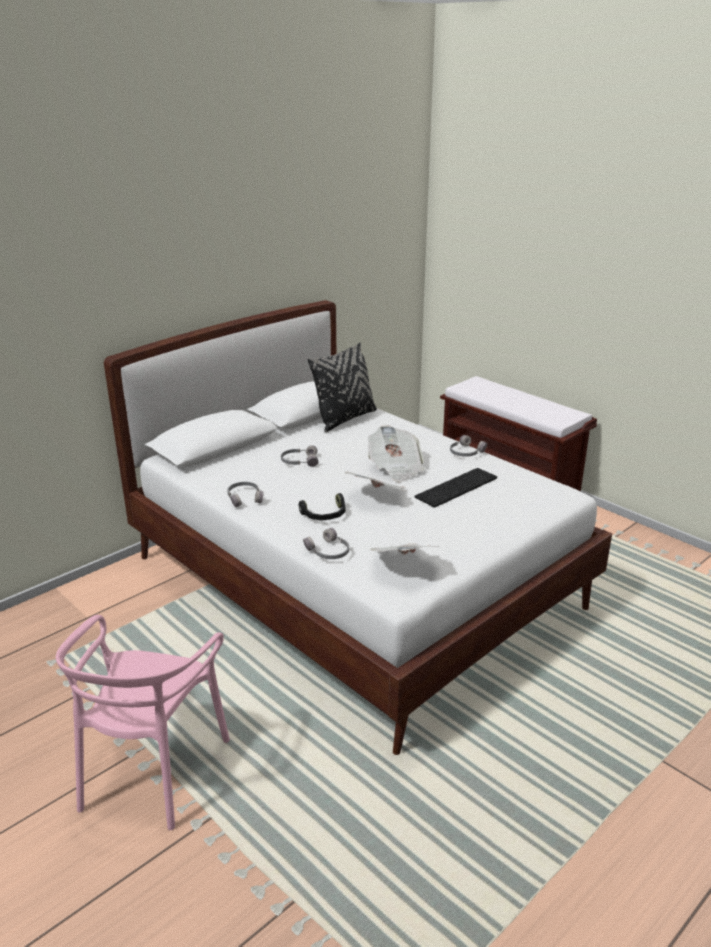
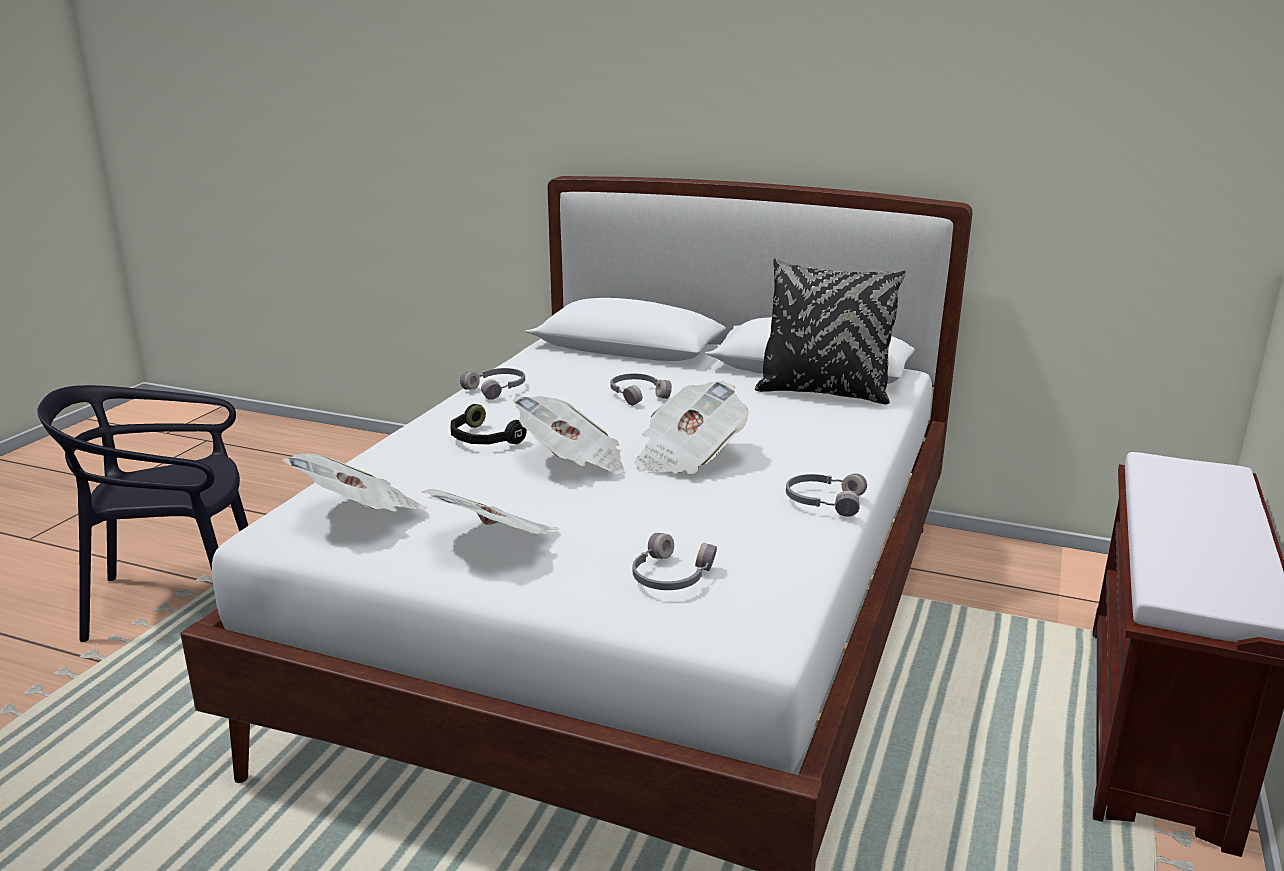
camera: 65 degrees right, 5 degrees down
pink chair [56,615,230,830] -> black chair [37,385,248,642]
grey headphones [303,528,349,559] -> grey headphones moved to [633,533,717,590]
keyboard [414,468,497,508] -> none
none -> newspaper [422,489,560,535]

